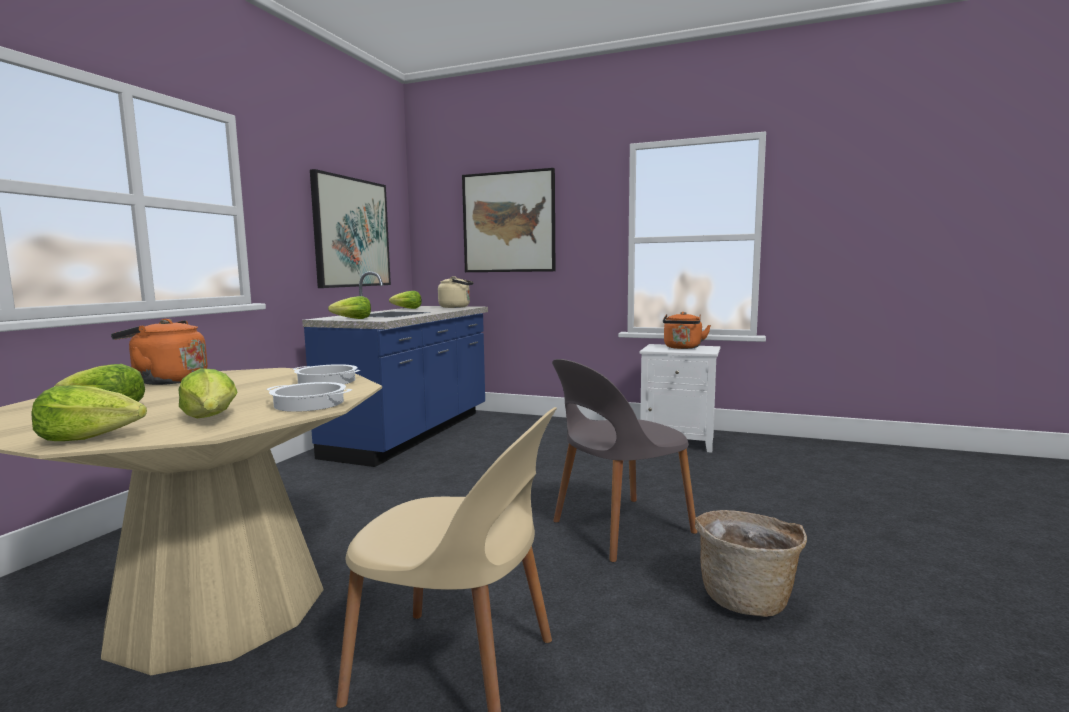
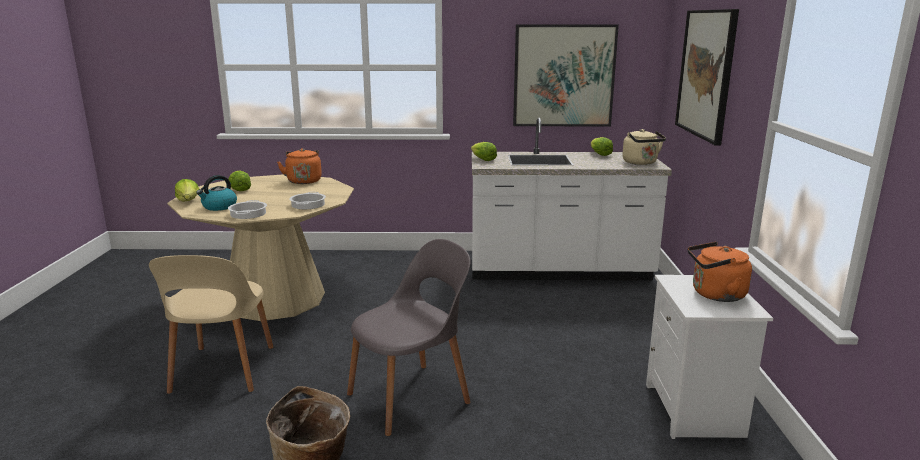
camera: 70 degrees right, 10 degrees up
lettuce [178,368,237,419] -> kettle [196,175,237,211]
blue counter [302,272,488,467] -> white counter [472,118,672,281]
grey chair [552,359,698,562] -> grey chair turned 105 degrees clockwise [347,239,471,436]

